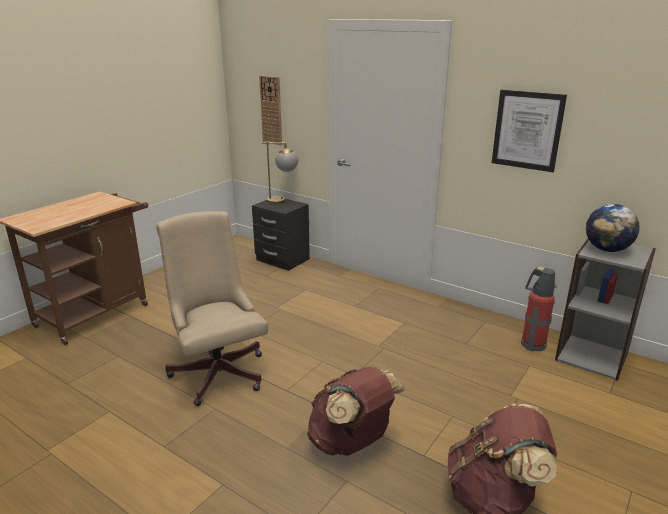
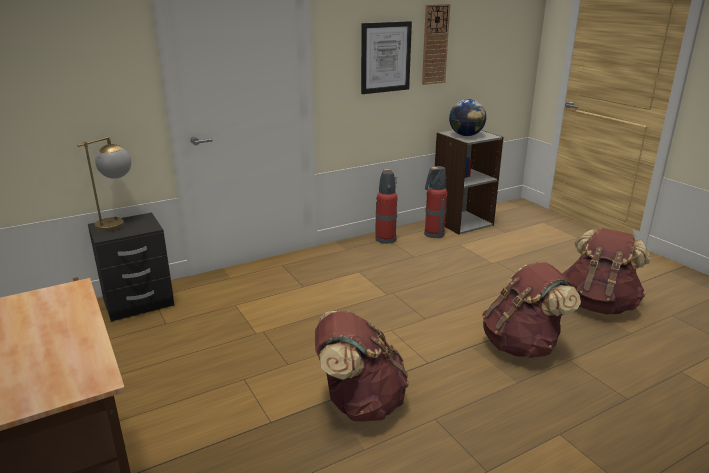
camera: 65 degrees left, 0 degrees up
beige office chair [156,211,268,406] -> brown backpack [315,311,409,422]
wall clock [259,75,282,145] -> wall clock moved to [422,4,450,85]
none -> fire extinguisher [375,169,398,244]

